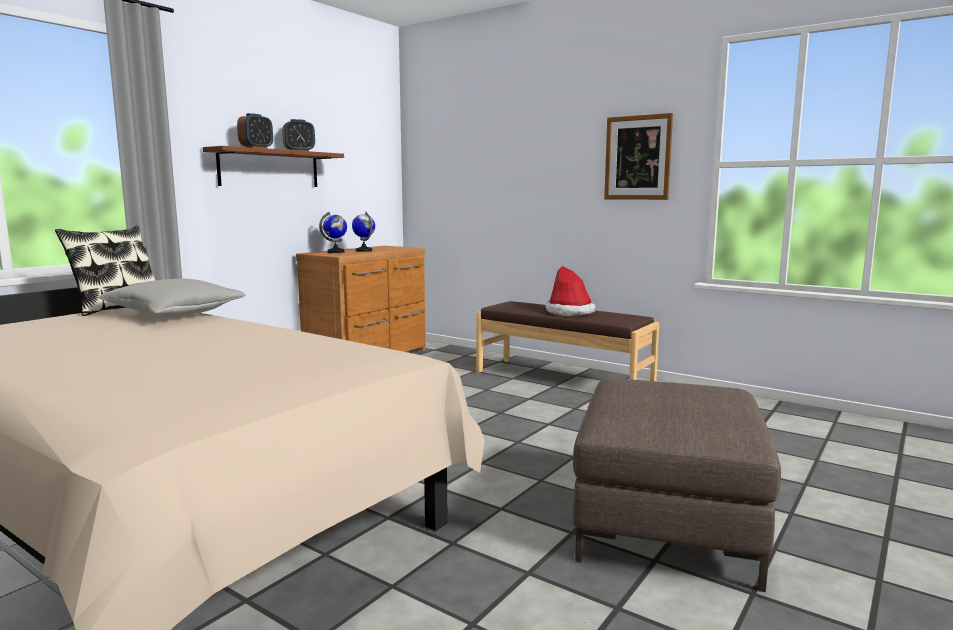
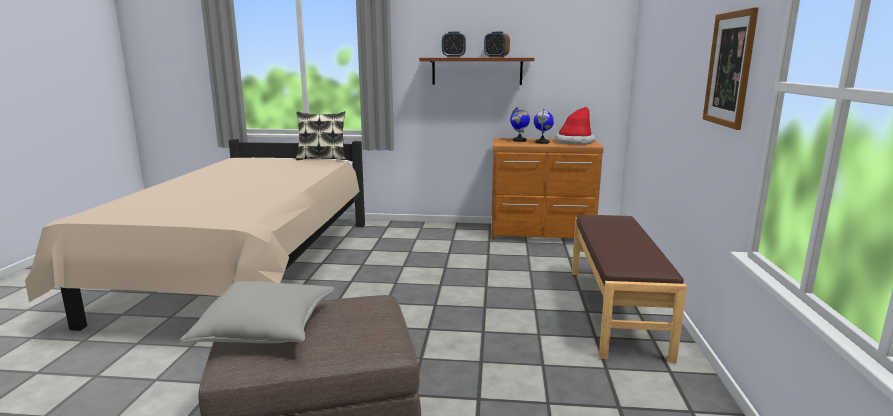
camera: 60 degrees right, 5 degrees up
grey pillow [98,278,245,318] -> grey pillow moved to [180,281,334,343]
hat [545,266,595,317] -> hat moved to [555,107,595,145]

